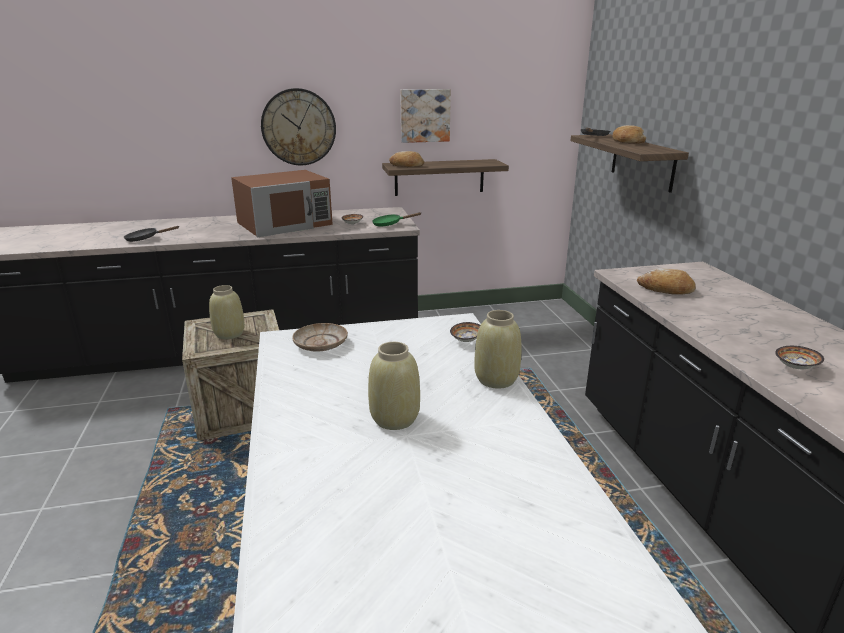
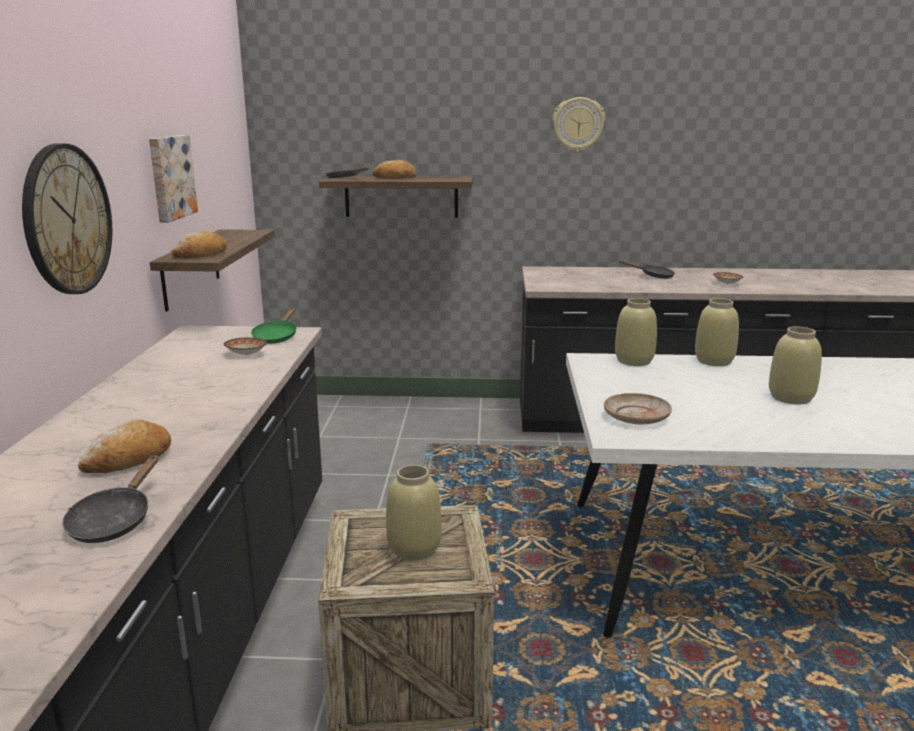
camera: 75 degrees left, 5 degrees down
brown microwave [231,170,333,237] -> none
bowl [450,322,480,342] -> beige vase [615,298,657,366]
bread [637,268,696,294] -> bread moved to [78,420,171,473]
none -> wall clock [553,97,605,152]
none -> black frying pan [618,260,675,279]

